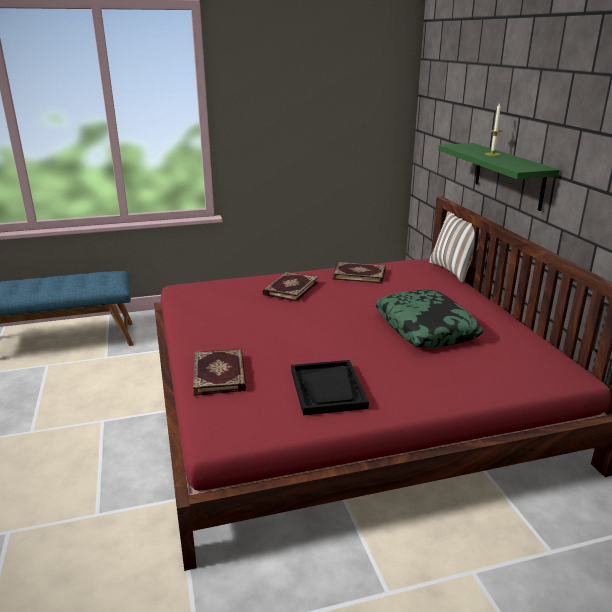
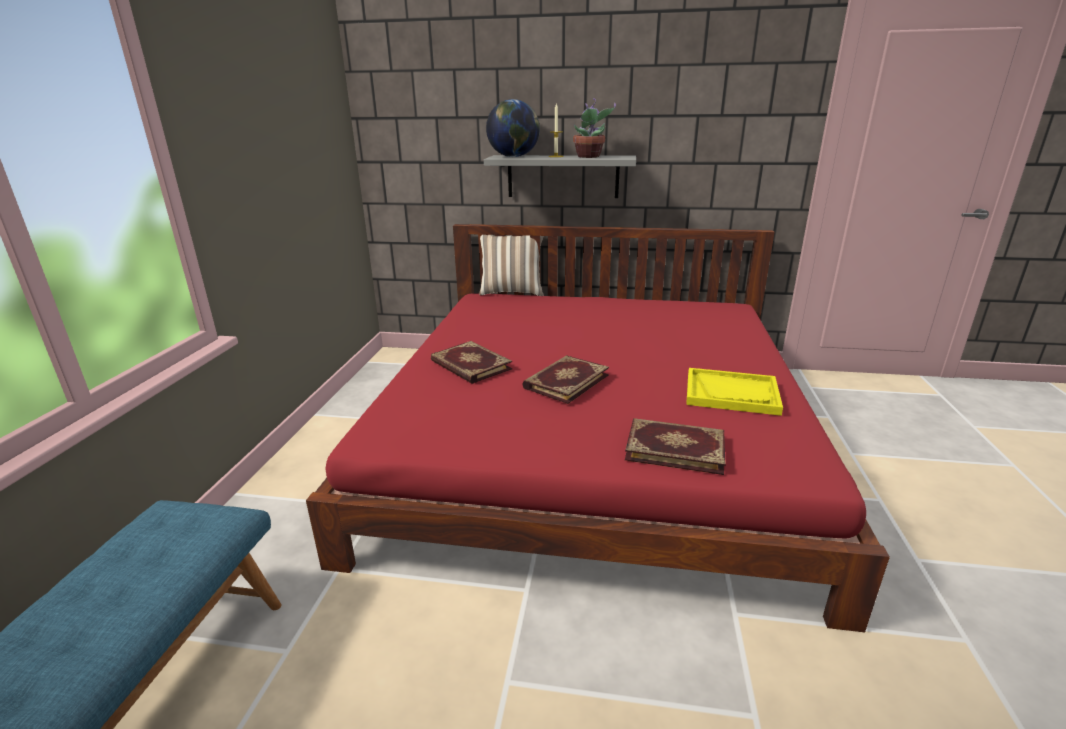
camera: 65 degrees left, 0 degrees up
black tray [291,360,369,415] -> yellow tray [686,368,783,416]
book [332,262,386,284] -> book moved to [522,355,609,404]
pillow [375,290,484,348] -> none
green shelf [438,143,560,211] -> grey shelf [484,155,636,198]
none -> globe [486,99,540,157]
none -> potted plant [573,98,616,158]

